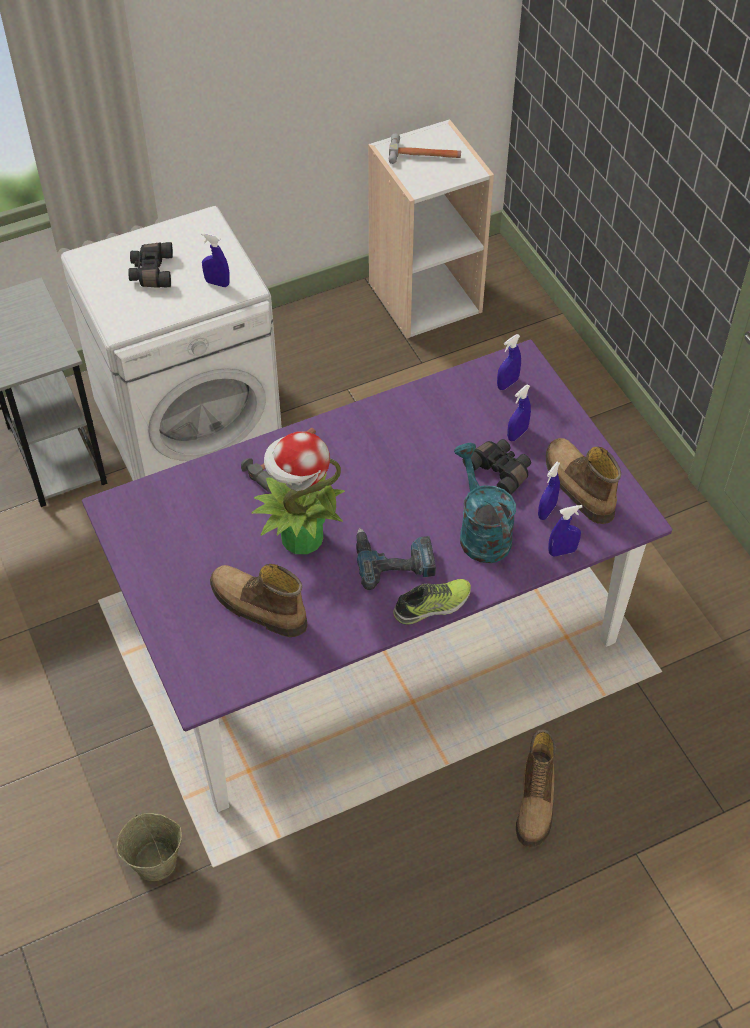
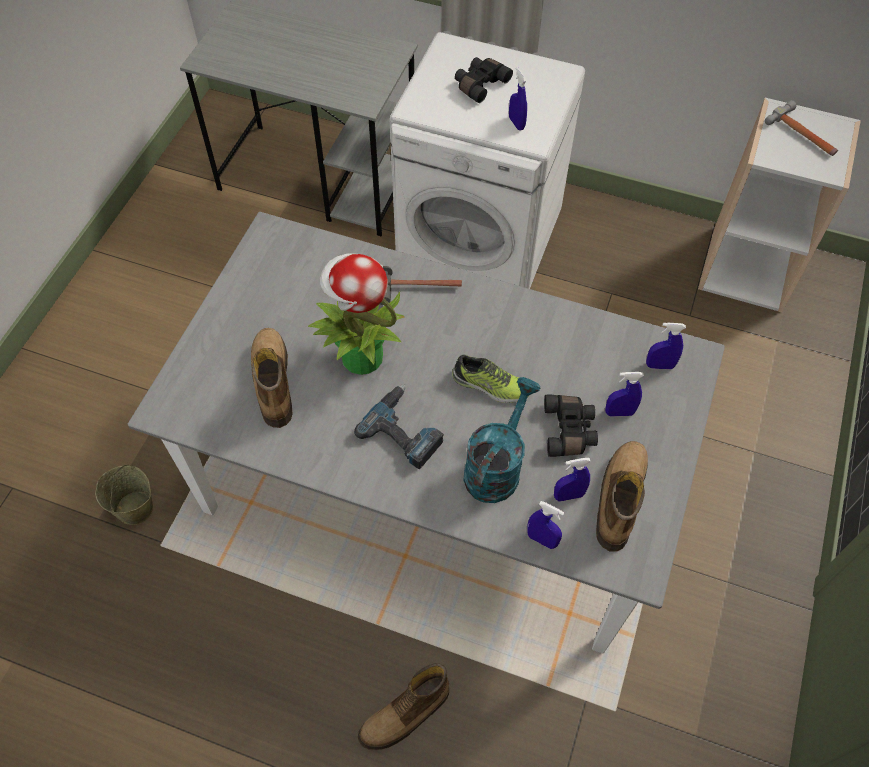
camera: 45 degrees right, 5 degrees up
purple dining table [82,340,672,812] -> grey dining table [128,212,725,653]
shoe [393,579,471,625] -> shoe moved to [452,355,521,403]

